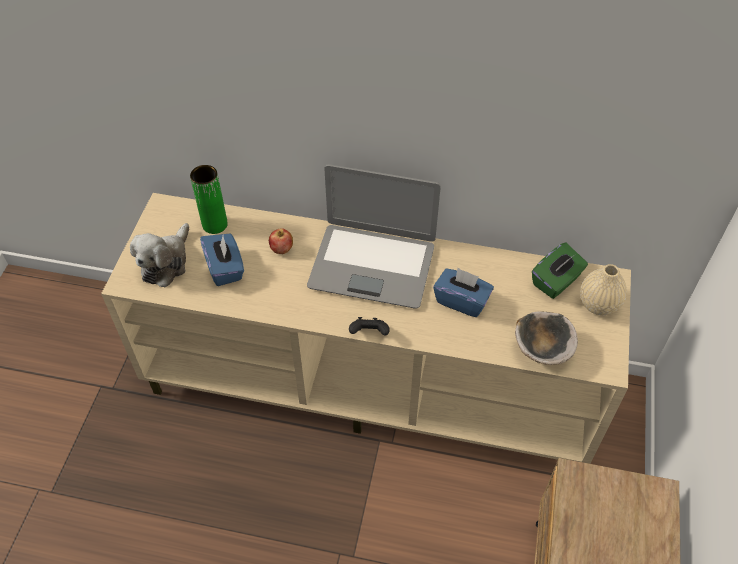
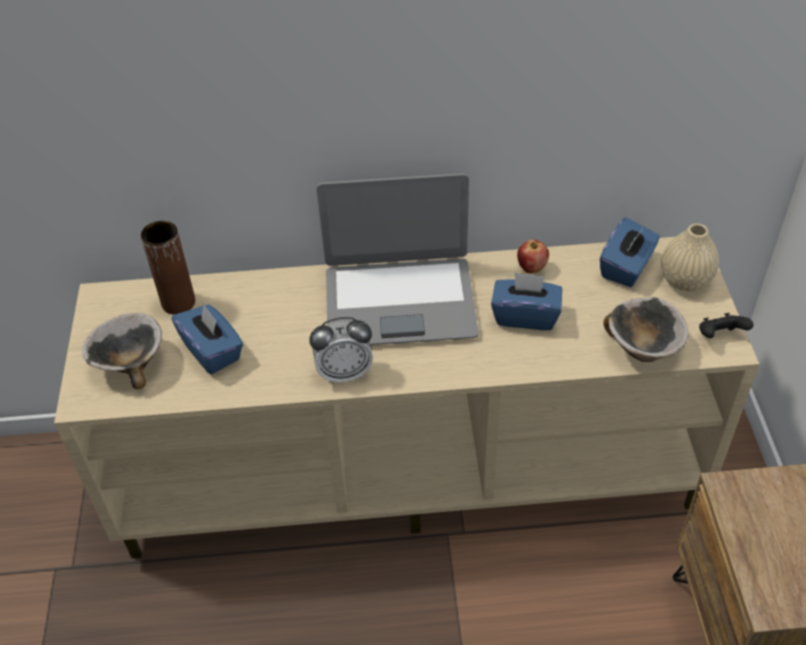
camera: 15 degrees left, 5 degrees down
plush toy [130,223,189,288] -> bowl [82,313,162,389]
green vase [190,165,228,234] -> brown vase [141,221,195,315]
apple [269,229,293,254] -> apple moved to [517,240,549,273]
black game controller [349,317,389,336] -> black game controller moved to [699,313,753,338]
green tissue box [532,242,588,299] -> blue tissue box [600,217,660,287]
none -> alarm clock [309,317,373,383]

